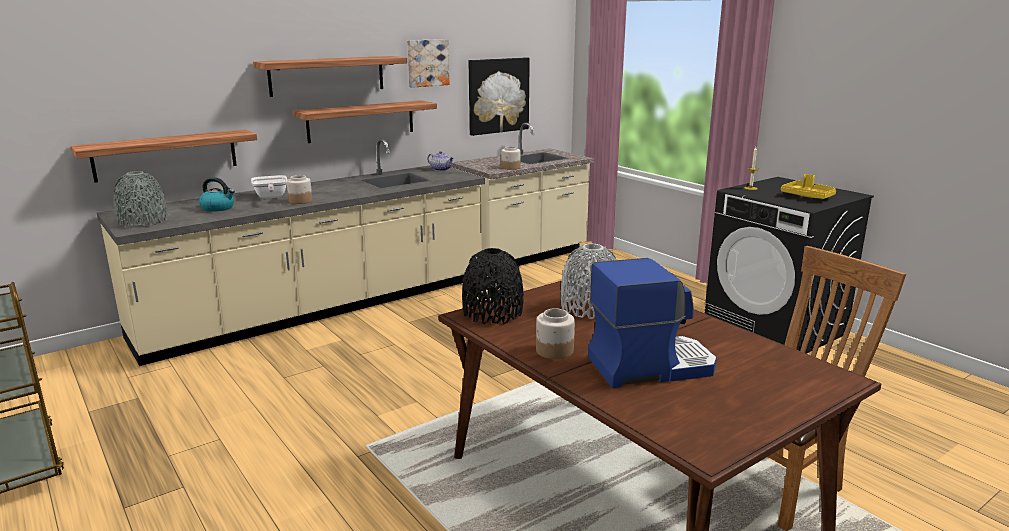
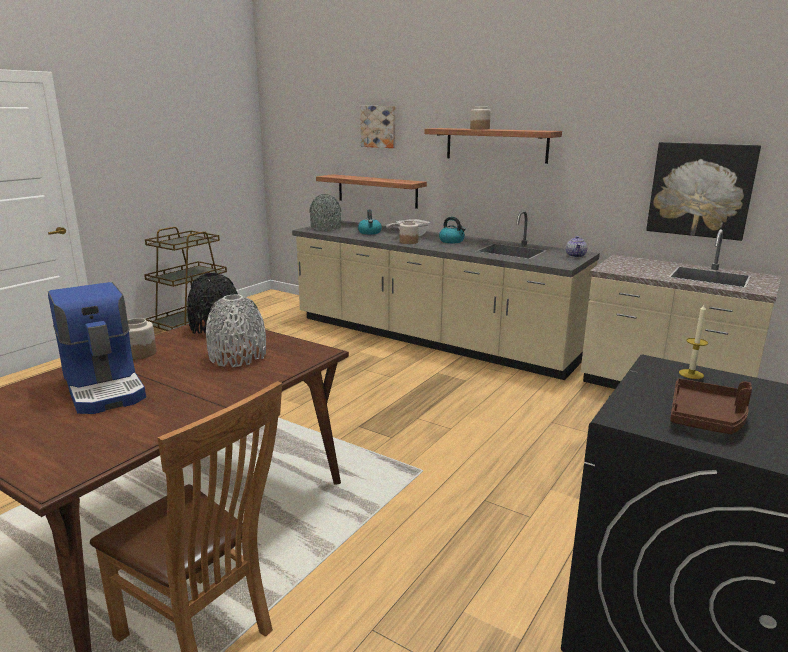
camera: 70 degrees right, 0 degrees up
shelf [293,100,437,143] -> none
picture [407,39,450,88] -> picture moved to [360,106,396,148]
jar [501,146,521,170] -> jar moved to [470,107,491,130]
yellow tray [781,174,836,199] -> brown tray [670,378,752,434]
none -> kettle [439,217,466,243]

